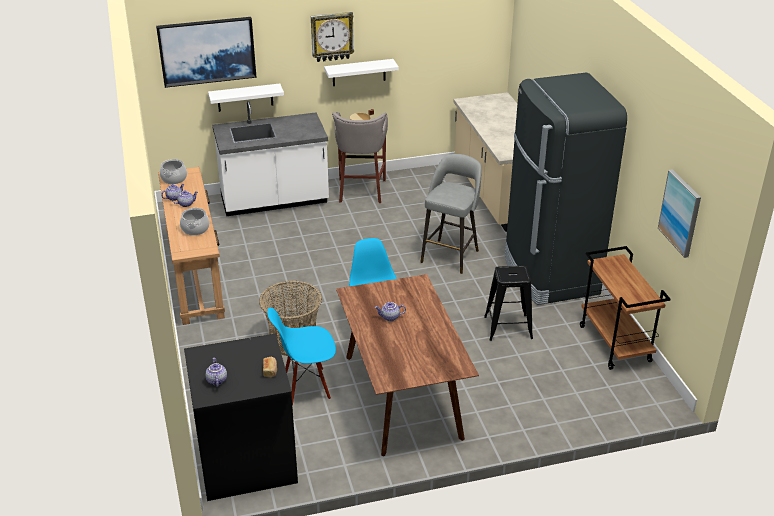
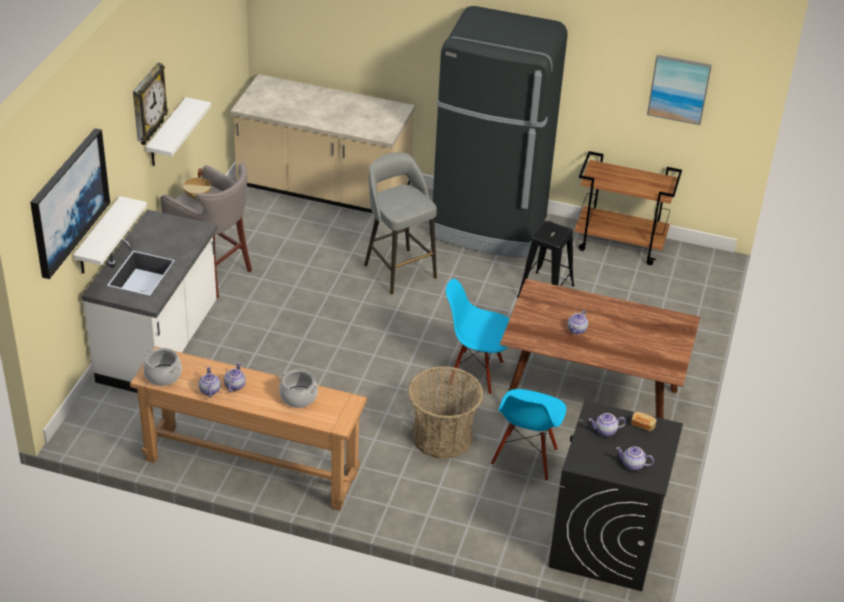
camera: 60 degrees left, 5 degrees up
none -> teapot [589,413,626,436]

